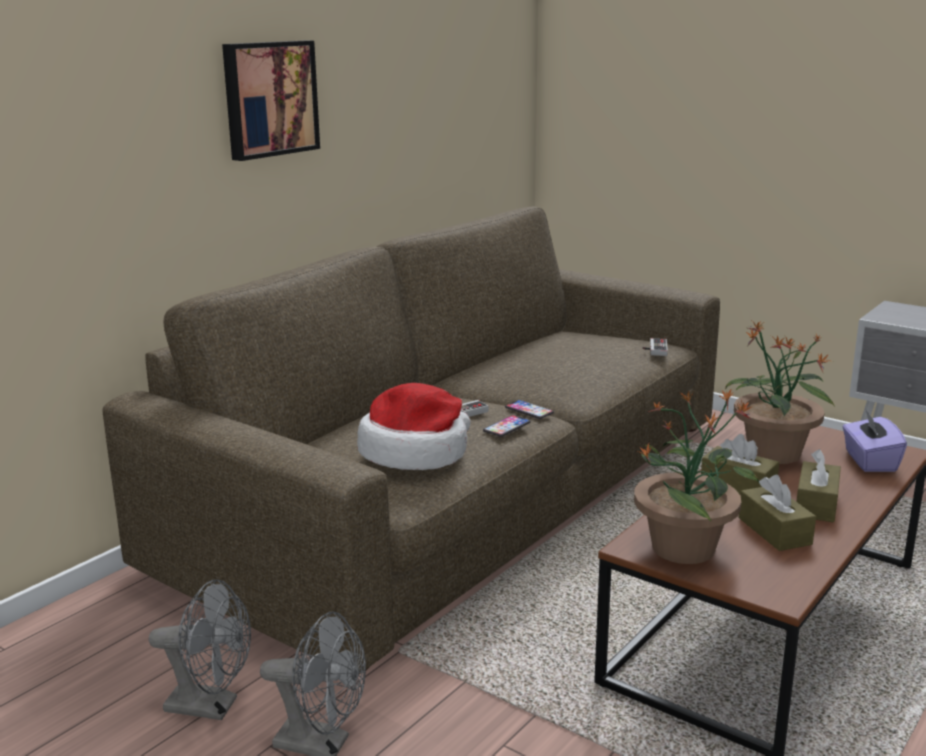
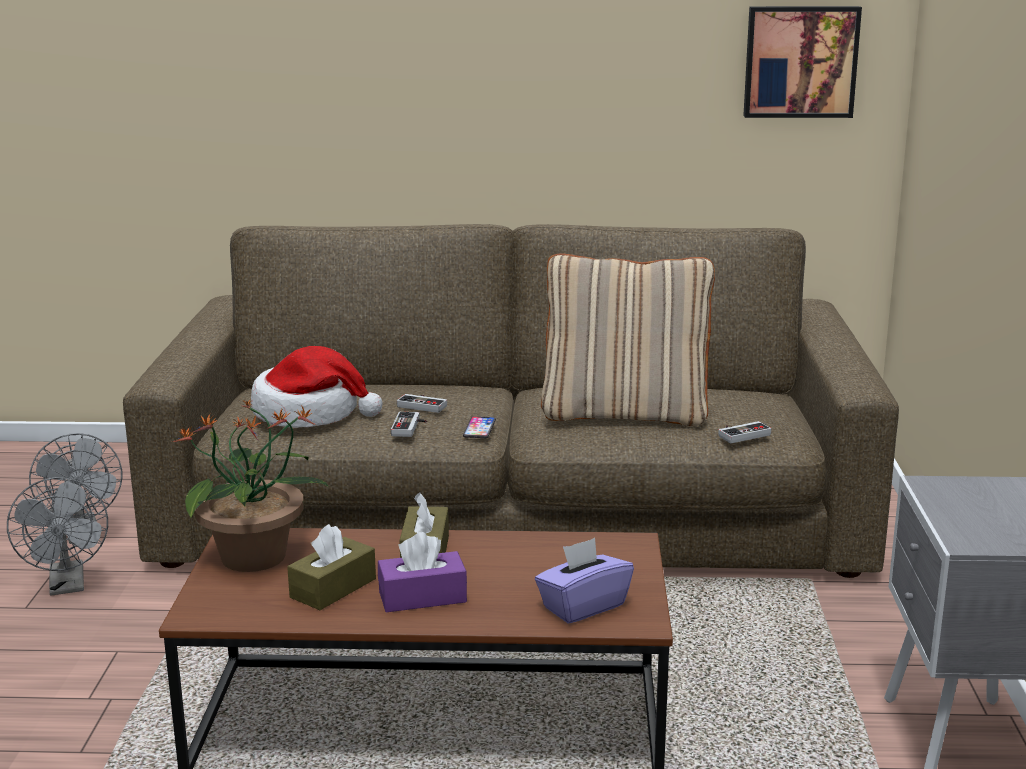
camera: 55 degrees right, 0 degrees up
picture [222,41,320,161] -> picture moved to [743,6,862,118]
phone [483,415,531,437] -> game controller [391,412,427,437]
potted plant [725,321,835,464] -> none
brown tissue box [796,449,841,522] -> purple tissue box [378,532,467,612]
none -> beige pillow [541,253,715,426]

